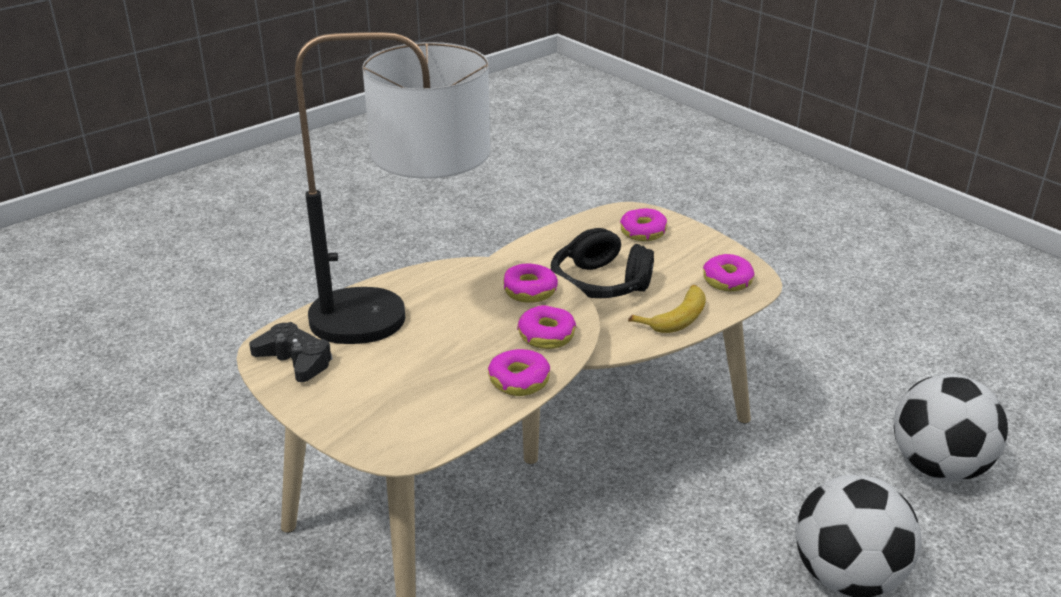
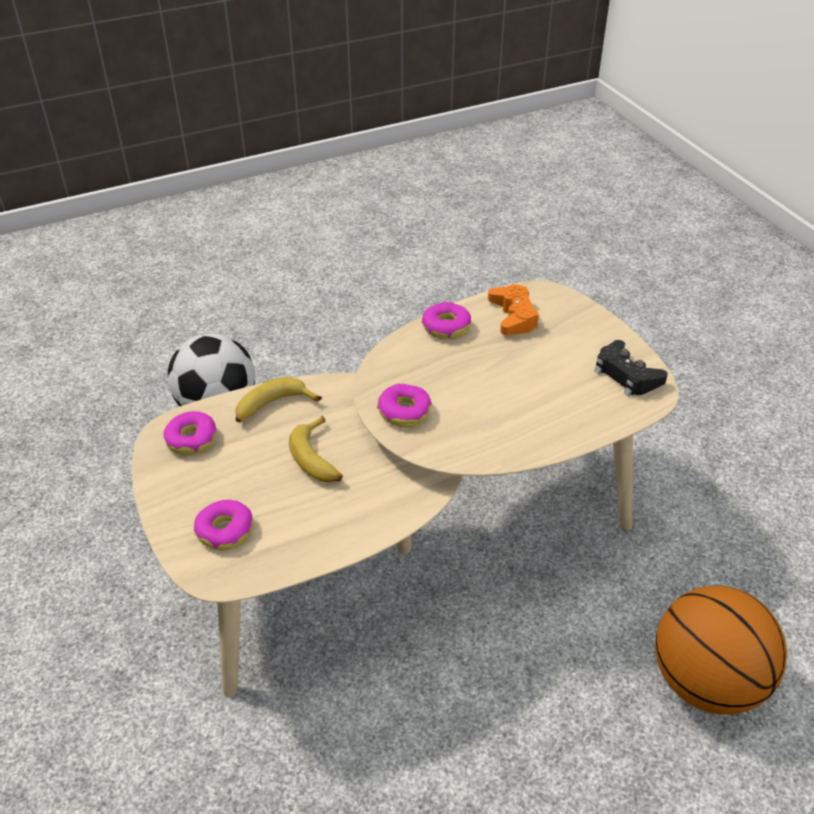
camera: 165 degrees left, 10 degrees up
table lamp [295,32,490,344] -> none
donut [517,305,576,349] -> none
black headphones [551,228,654,298] -> banana [289,415,343,482]
football [894,374,1008,482] -> none
none -> orange game controller [488,284,539,335]
none -> basketball [655,585,787,714]

